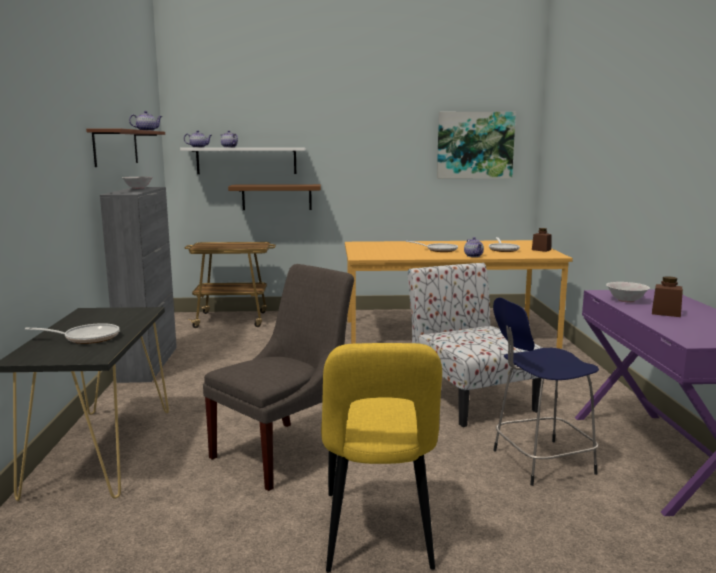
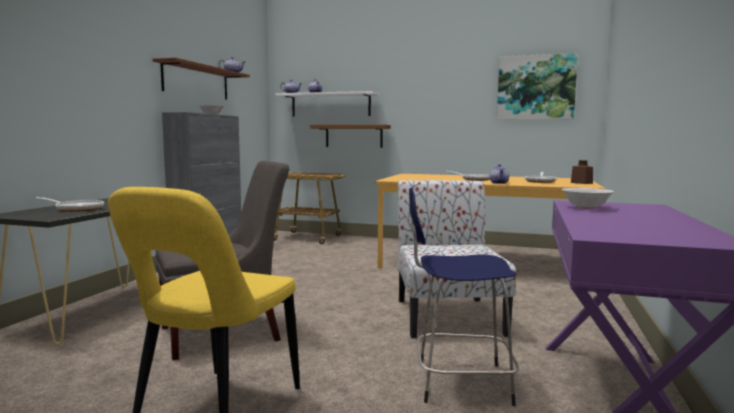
camera: 20 degrees right, 5 degrees down
brown jar [652,276,683,317] -> none

